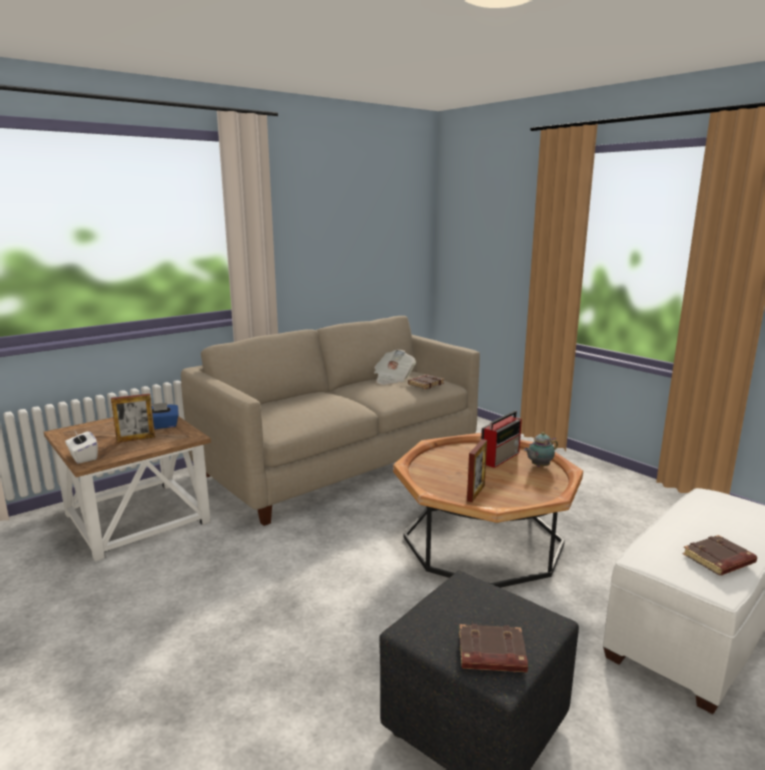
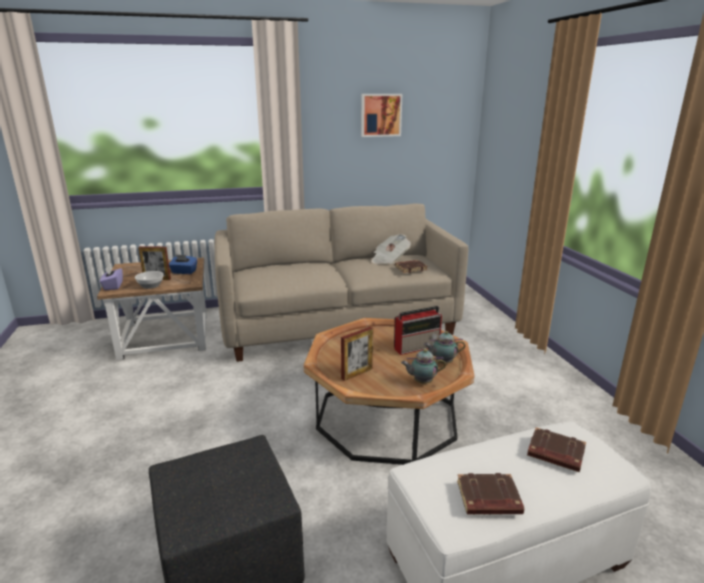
camera: 25 degrees right, 5 degrees up
white tissue box [65,431,98,464] -> purple tissue box [100,265,123,290]
brown book [459,624,528,672] -> brown book moved to [527,427,586,472]
none -> bowl [135,271,164,289]
none -> picture [361,94,402,137]
none -> teapot [401,349,446,384]

